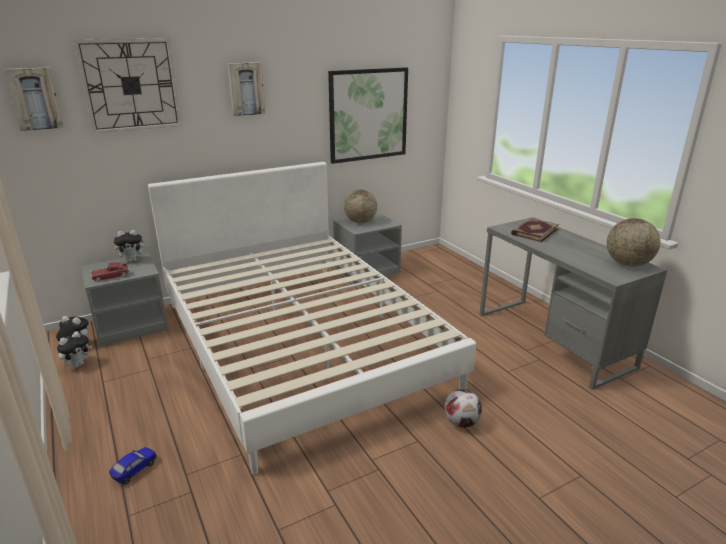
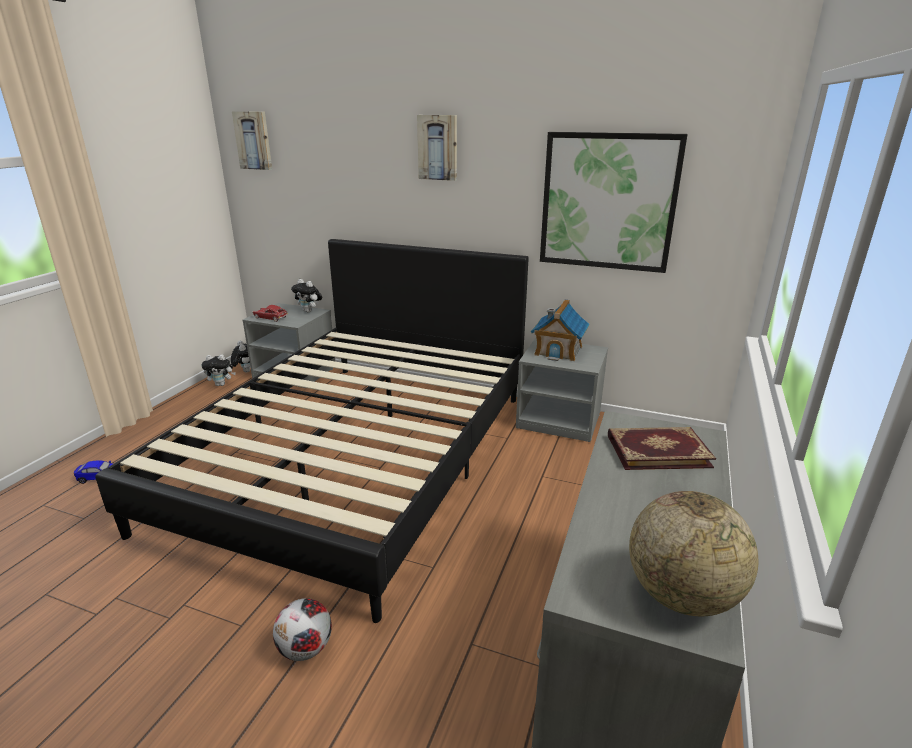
camera: 50 degrees right, 0 degrees up
wall clock [74,38,182,133] -> none
white bed [148,162,476,475] -> black bed [95,239,529,623]
globe [344,189,377,223] -> toy house [531,300,589,361]

